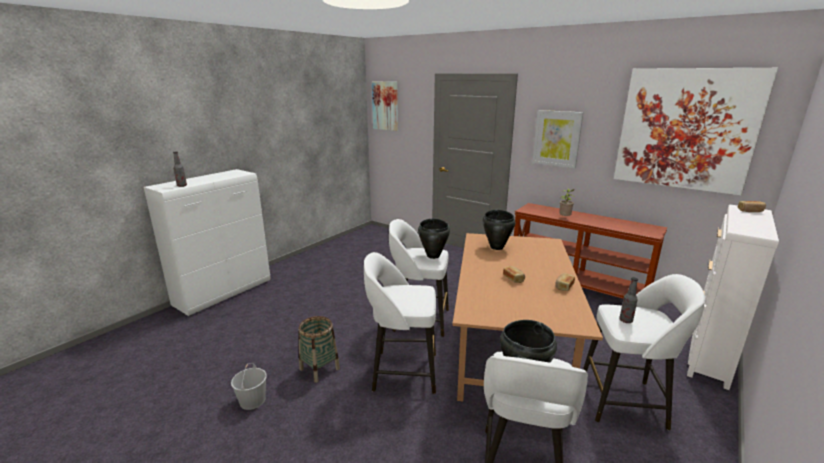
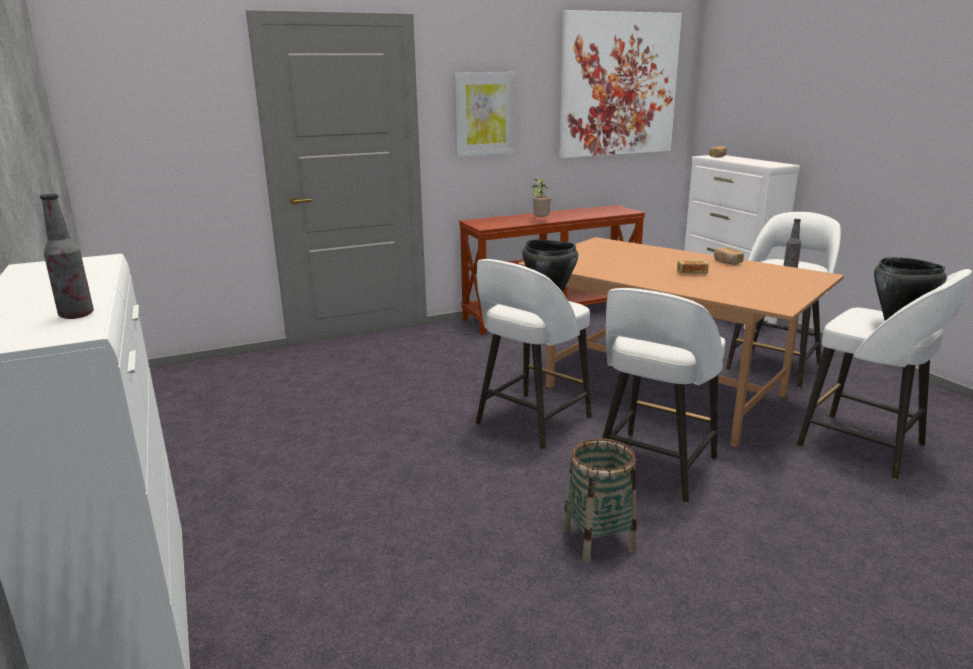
camera: 60 degrees left, 0 degrees up
white bucket [231,363,267,410] -> none
picture [372,82,398,131] -> none
black cooking pot [483,210,516,250] -> none

